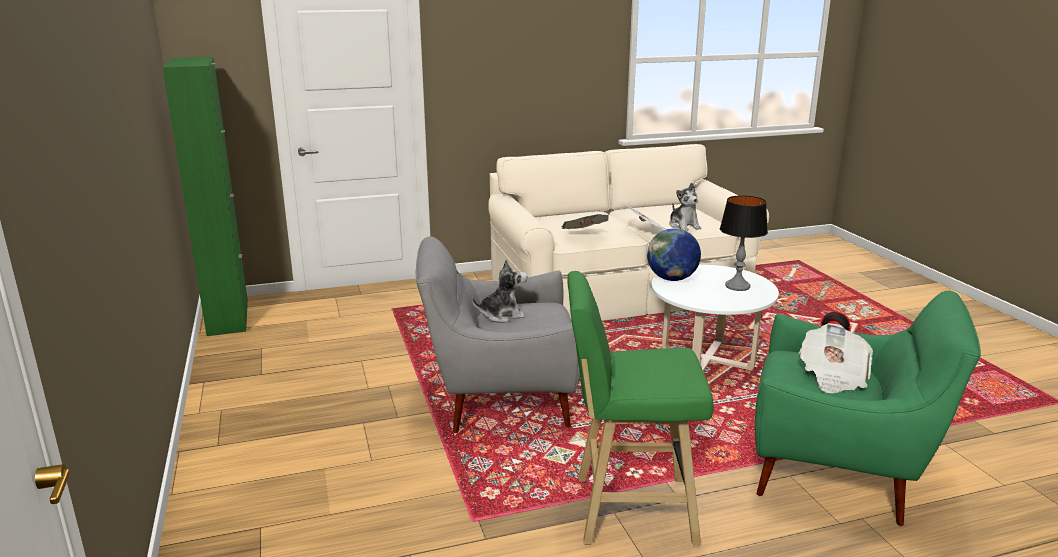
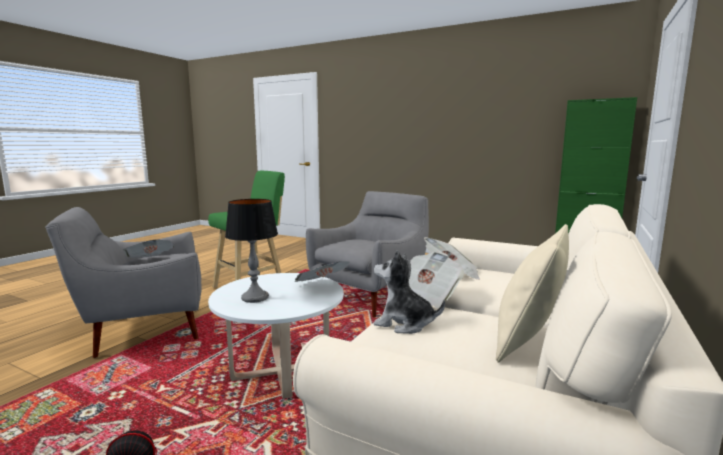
camera: 135 degrees right, 10 degrees down
plush toy [472,259,527,322] -> none
globe [647,228,701,281] -> newspaper [294,261,350,282]
green armchair [755,291,981,526] -> grey armchair [45,207,202,358]
none -> beige pillow [496,224,569,363]

